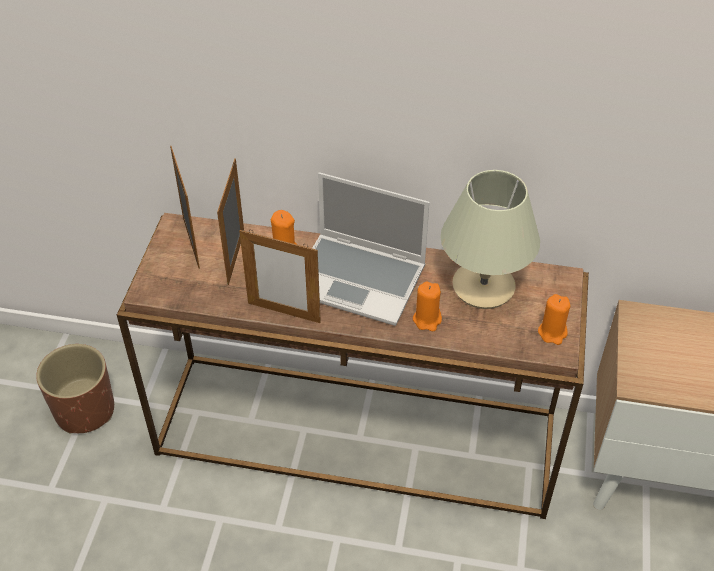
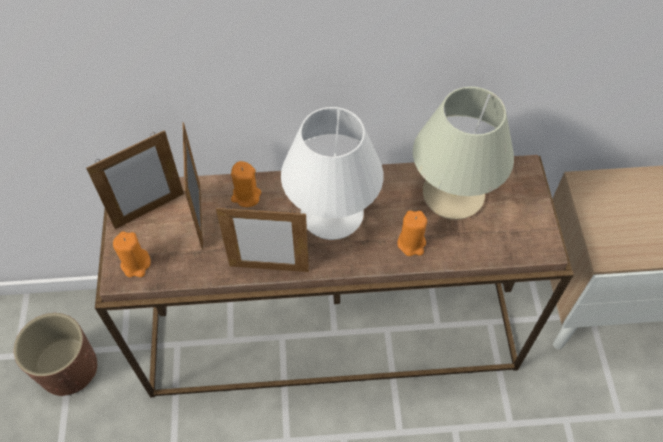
camera: 15 degrees left, 10 degrees up
picture frame [170,146,200,269] -> picture frame turned 90 degrees clockwise [86,130,184,229]
laptop [312,172,429,326] -> white table lamp [281,107,384,240]
orange candle [538,294,570,345] -> orange candle moved to [113,231,151,277]

